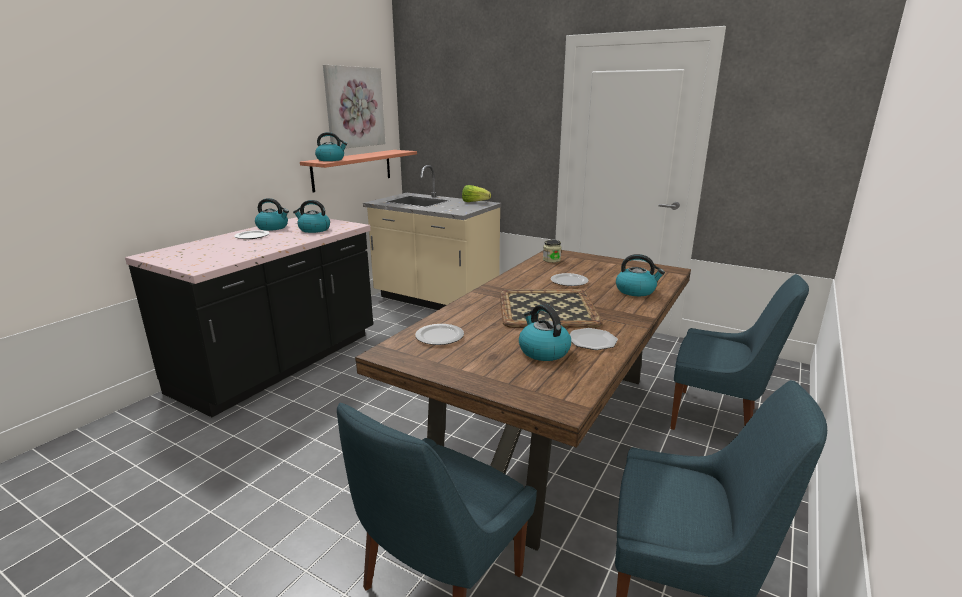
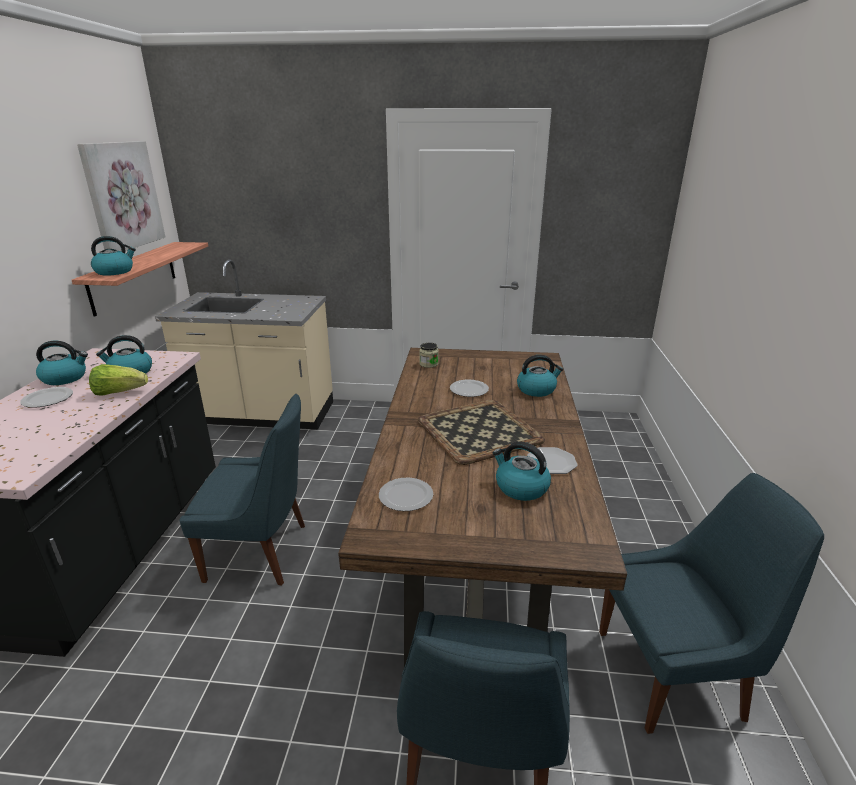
camera: 25 degrees left, 5 degrees up
lettuce [462,185,491,202] -> lettuce moved to [89,364,148,396]
blue chair [670,274,809,430] -> blue chair moved to [179,394,305,586]

